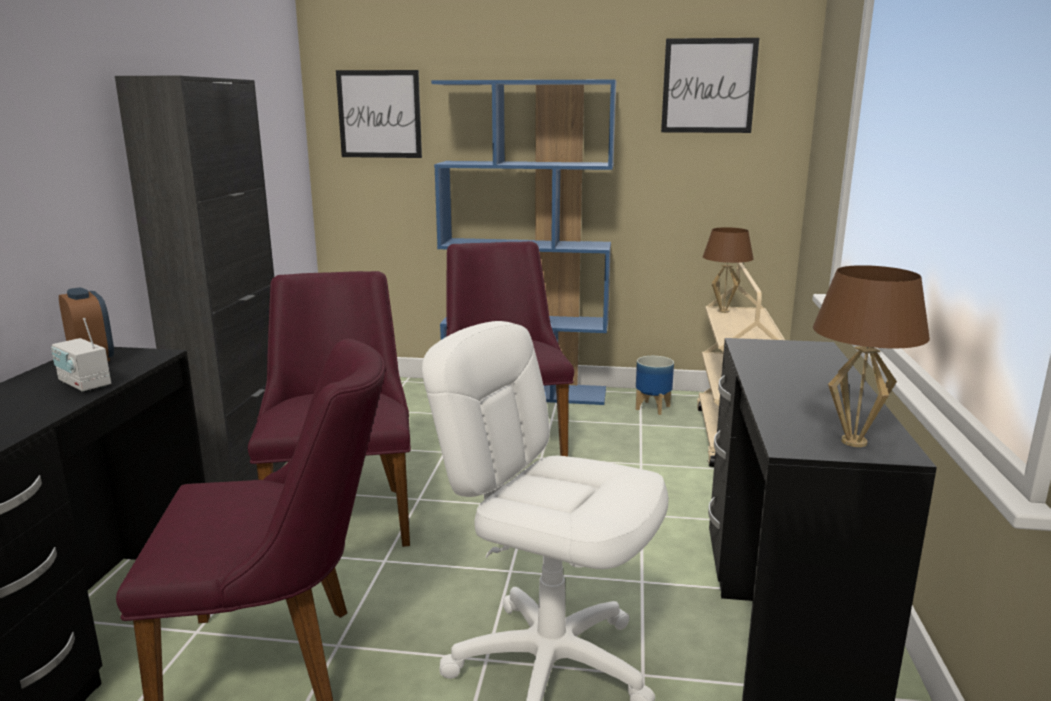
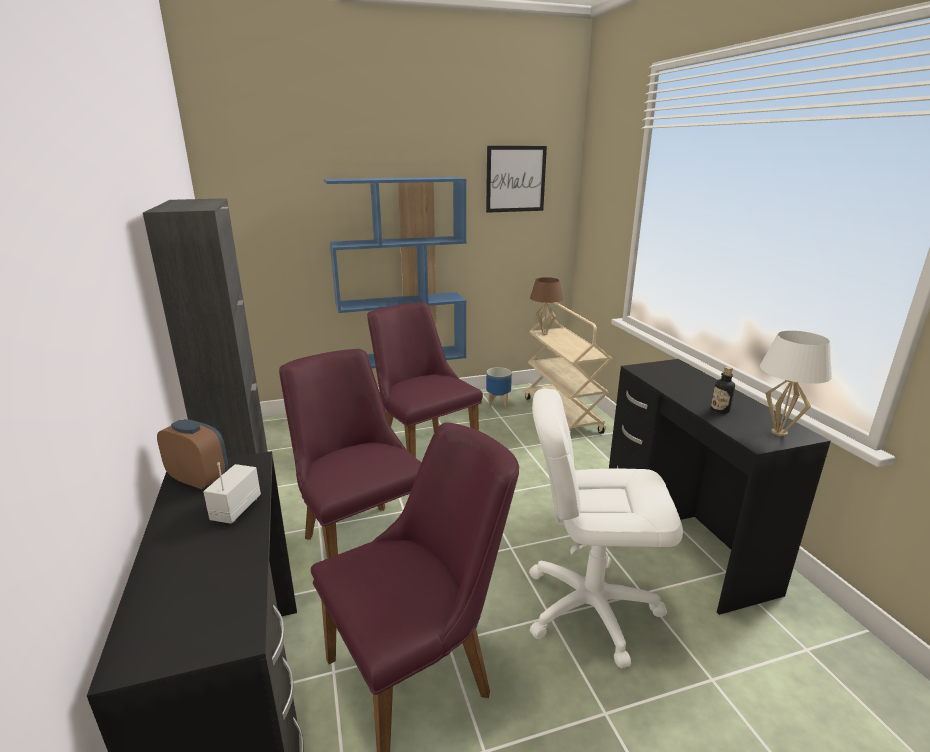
camera: 25 degrees left, 5 degrees up
radio [51,318,111,393] -> radio turned 90 degrees clockwise [203,462,261,524]
picture [336,70,422,158] -> none
brown table lamp [813,265,930,447] -> white table lamp [760,331,832,436]
none -> bottle [711,366,735,414]

